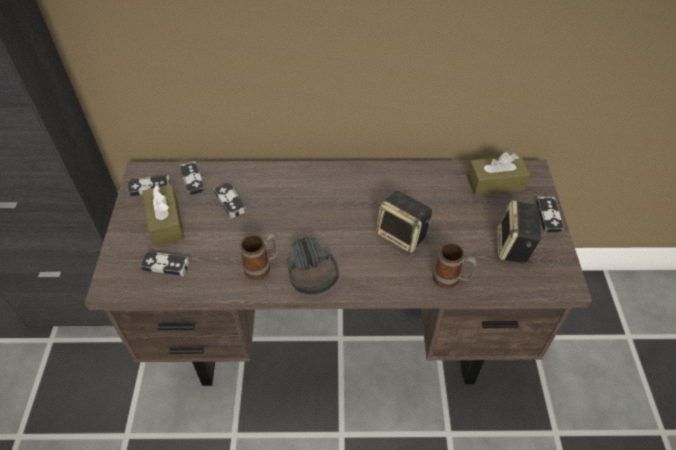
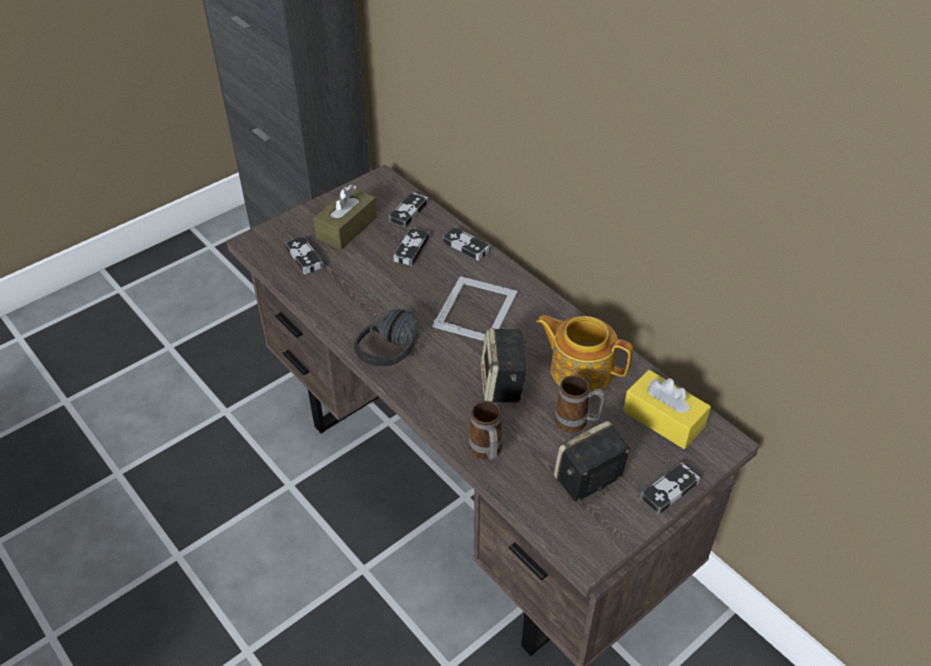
camera: 50 degrees right, 5 degrees down
game controller [128,174,170,197] -> game controller moved to [442,227,491,261]
mug [240,233,278,280] -> mug moved to [555,375,606,433]
brown tissue box [467,152,530,196] -> yellow tissue box [623,370,711,449]
none -> picture frame [432,276,518,341]
none -> teapot [536,315,633,392]

